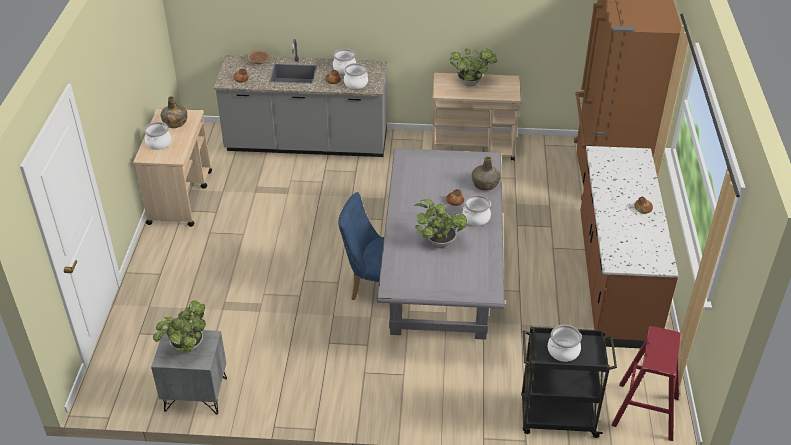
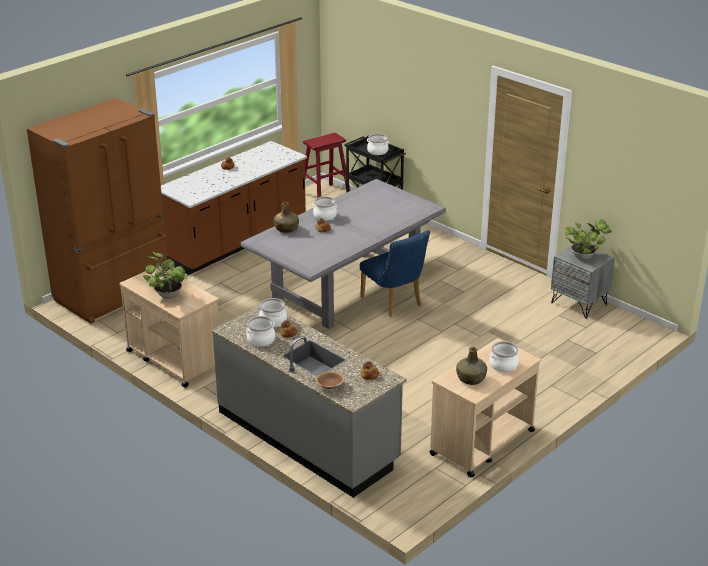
camera: 140 degrees left, 10 degrees down
potted plant [414,199,467,247] -> none

